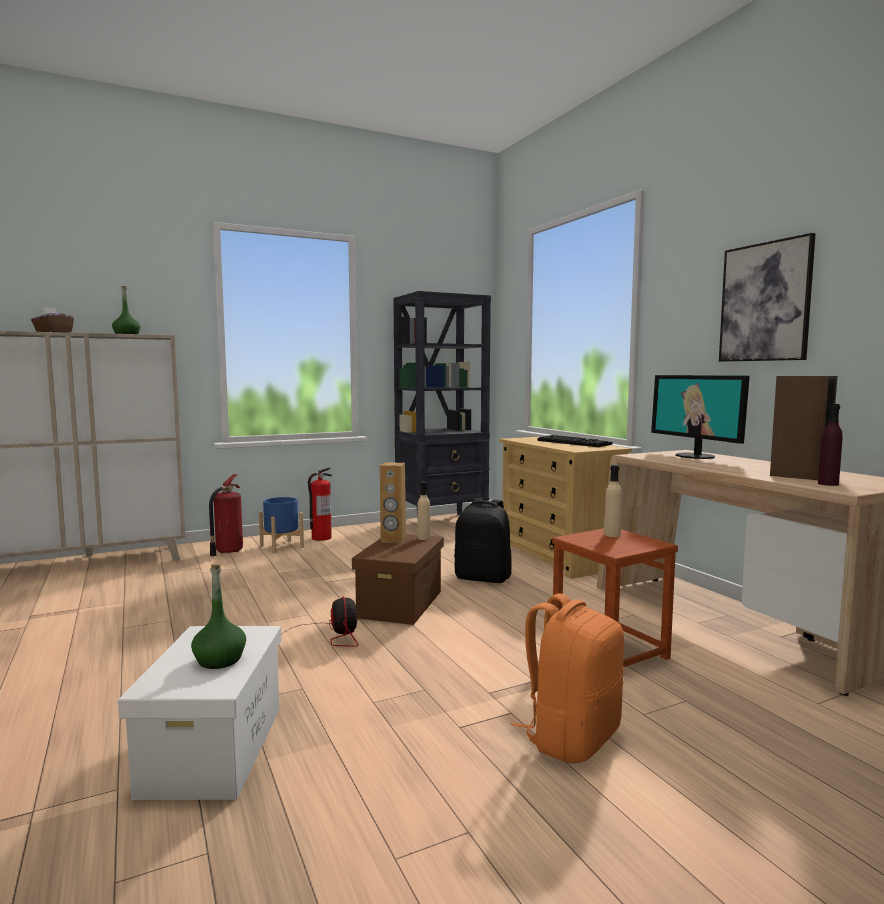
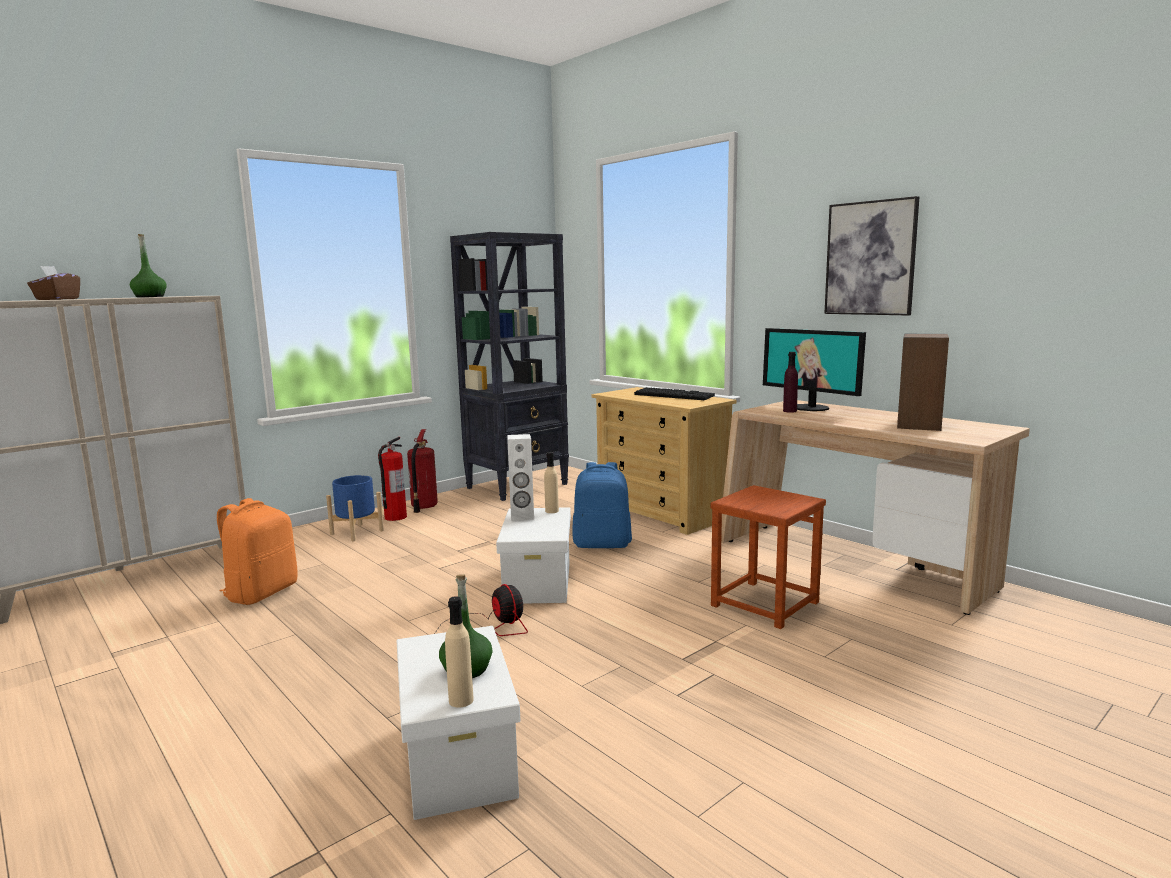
camera: 15 degrees left, 5 degrees up
fire extinguisher [209,474,243,556] -> fire extinguisher moved to [407,429,438,513]
brown storage box [352,534,444,625] -> white storage box [496,507,571,604]
brown speaker [380,462,406,543] -> white speaker [507,434,534,521]
black backpack [454,498,512,583] -> blue backpack [573,462,632,548]
orange backpack [511,593,624,763] -> orange backpack moved to [217,498,298,605]
beige bottle [604,465,622,537] -> beige bottle moved to [445,596,474,708]
purple bottle [818,403,843,486] -> purple bottle moved to [783,352,798,413]

